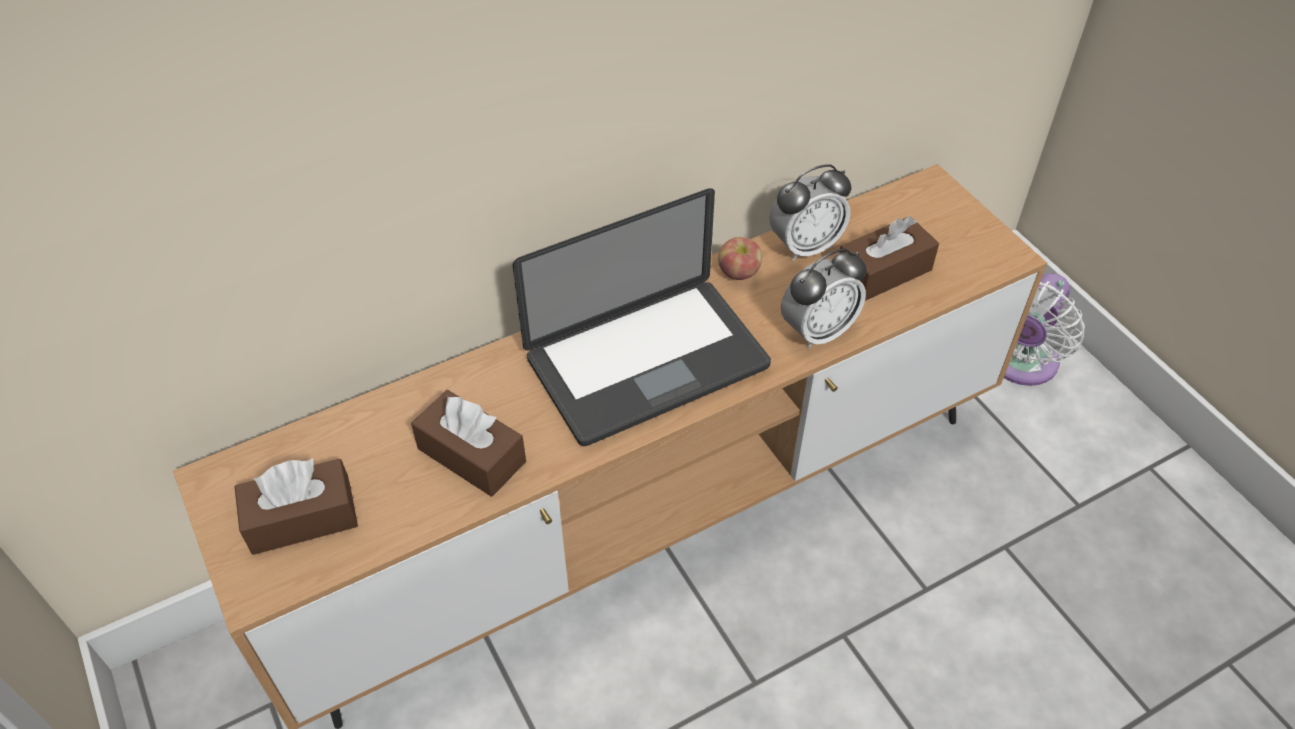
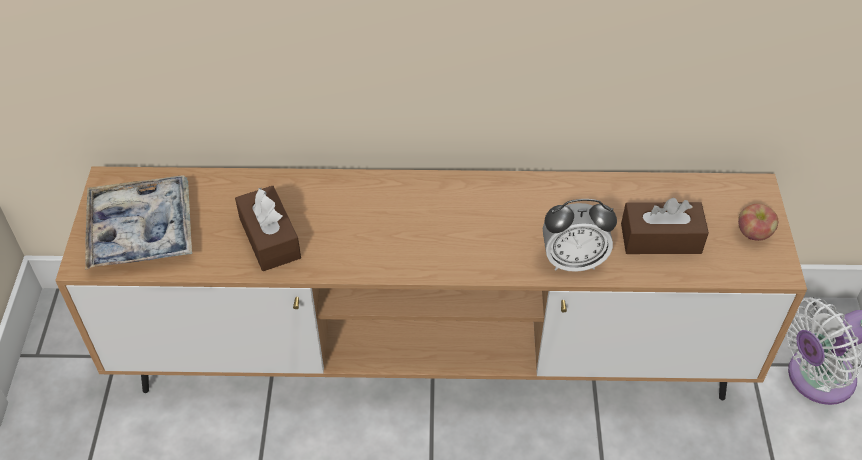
camera: 30 degrees right, 0 degrees up
brown tissue box [234,458,358,555] -> tray [85,175,192,270]
laptop [513,188,771,446] -> none
apple [718,237,762,280] -> apple moved to [738,203,778,241]
alarm clock [770,164,852,261] -> none

